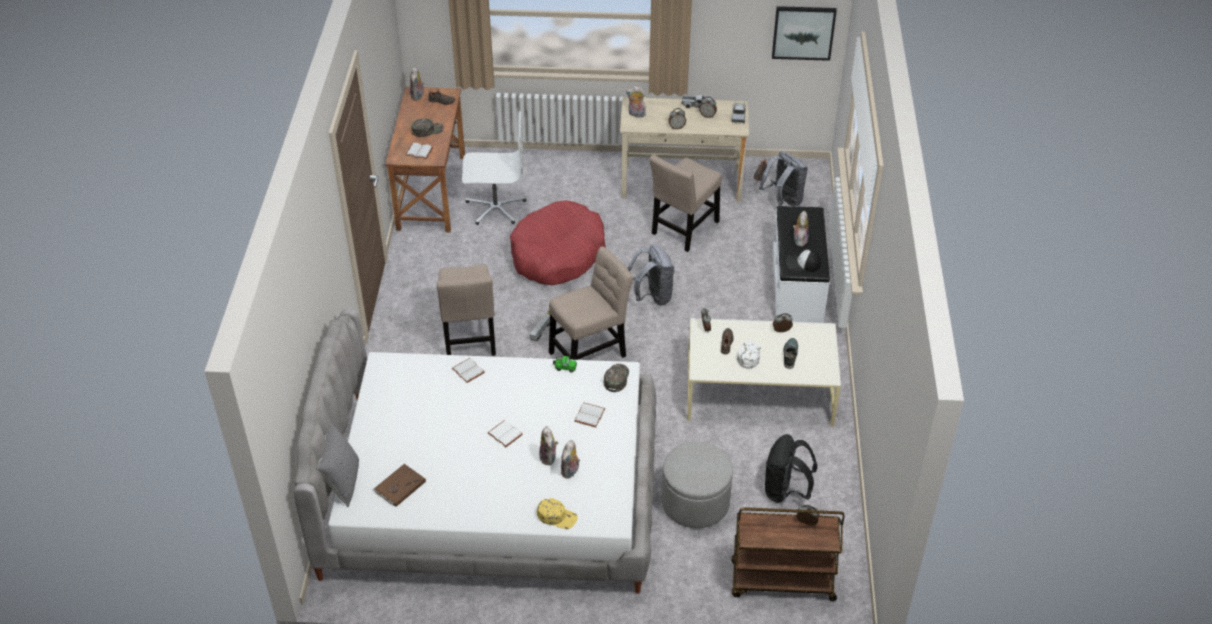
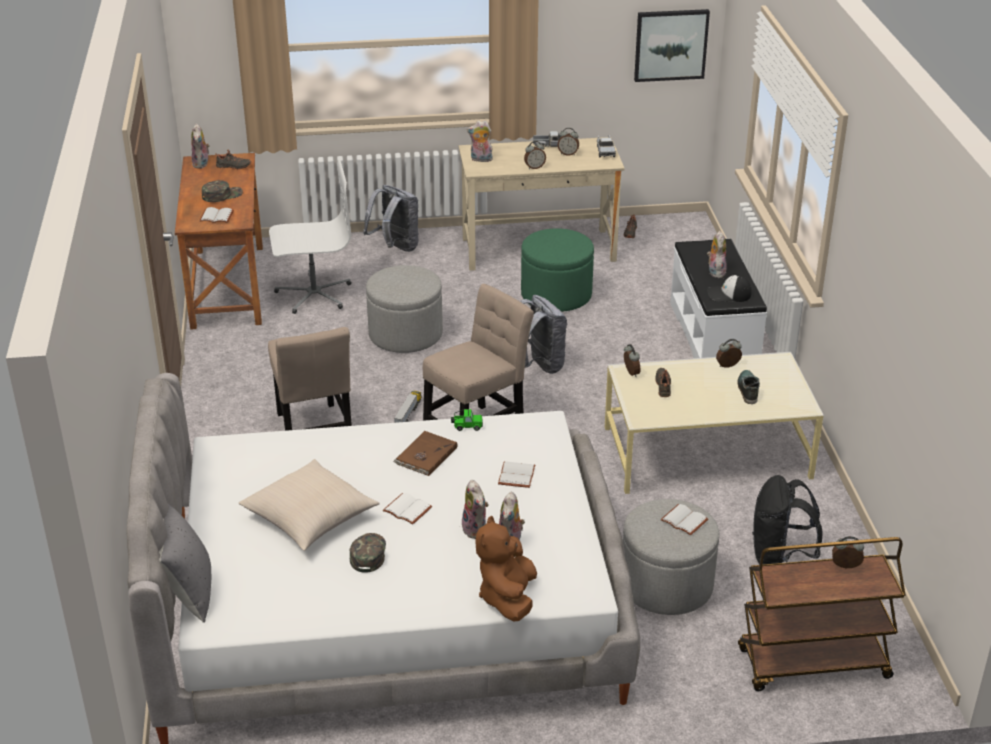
camera: 10 degrees left, 10 degrees down
brown book [373,464,426,507] -> brown book moved to [393,431,457,476]
white book [452,358,485,383] -> white book moved to [660,504,708,535]
red dog bed [510,200,606,285] -> grey ottoman [366,265,443,353]
yellow cap [537,498,578,529] -> brown plush toy [475,516,537,622]
green cap [604,364,629,392] -> green cap moved to [350,533,386,573]
beige chair [649,155,722,252] -> green ottoman [521,228,594,312]
white cap [737,341,761,368] -> none
grey backpack [759,151,807,207] -> grey backpack moved to [363,185,419,252]
none -> beige pillow [239,459,380,551]

